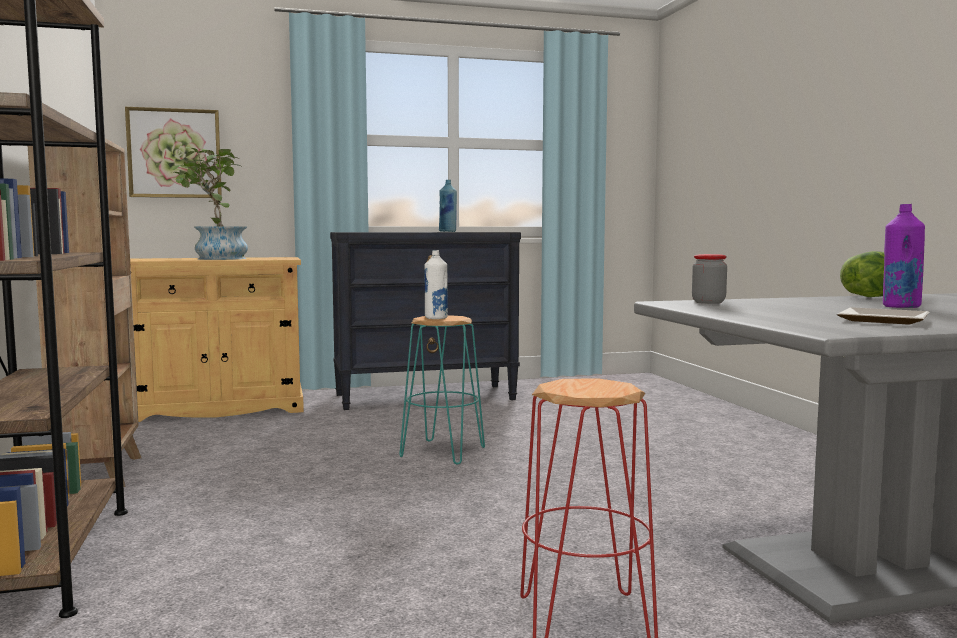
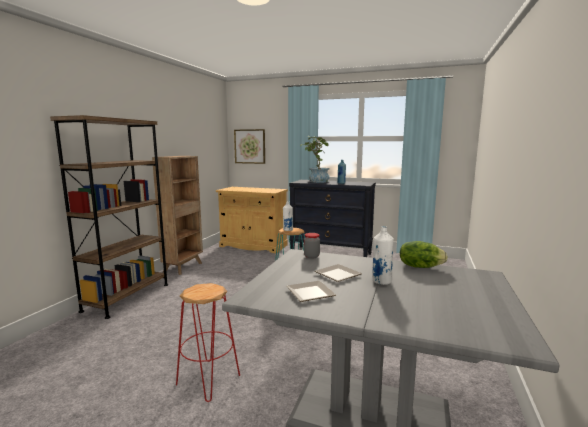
camera: 35 degrees right, 5 degrees up
potted plant [171,147,248,260] -> potted plant moved to [300,136,330,183]
purple bottle [883,204,925,308] -> white bottle [373,226,394,285]
none -> plate [315,264,362,282]

